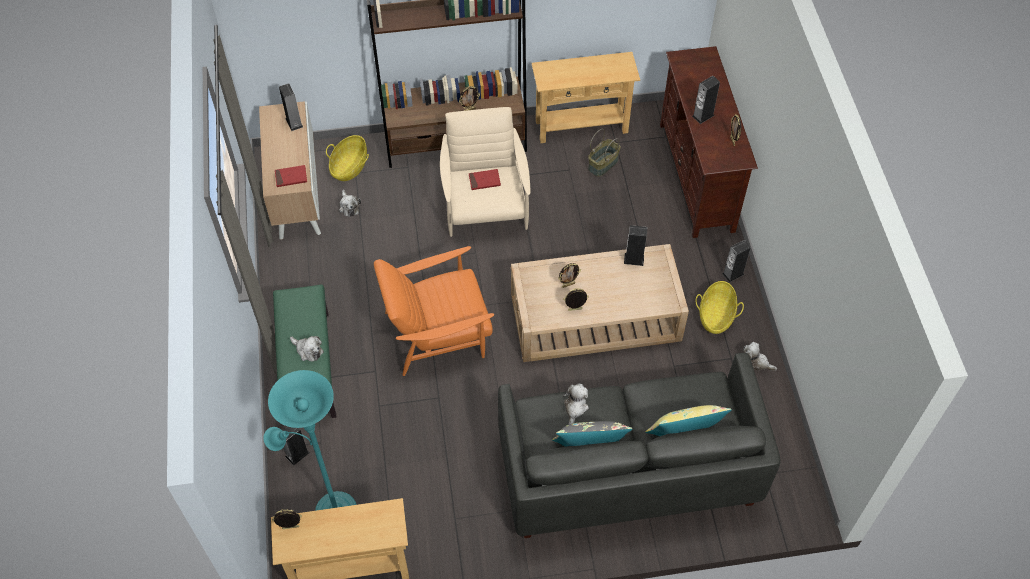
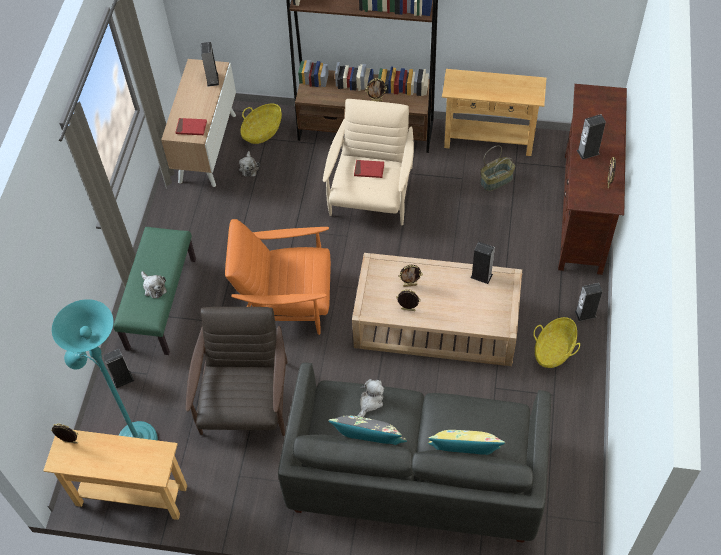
camera: 20 degrees right, 0 degrees up
plush toy [743,342,777,371] -> none
none -> brown armchair [186,307,288,436]

